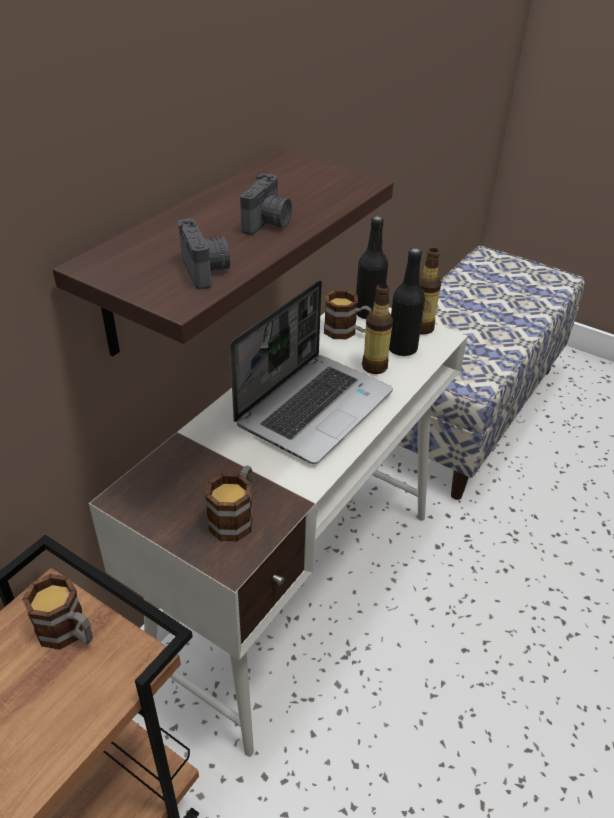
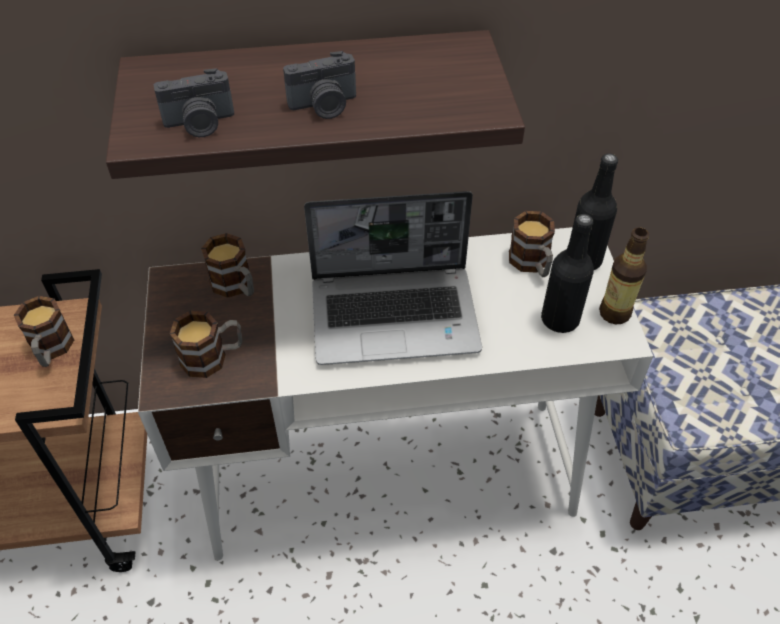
camera: 50 degrees right, 10 degrees up
camera [177,218,230,290] -> camera turned 45 degrees clockwise [154,68,234,137]
bottle [362,284,393,374] -> none
none -> mug [201,233,254,298]

